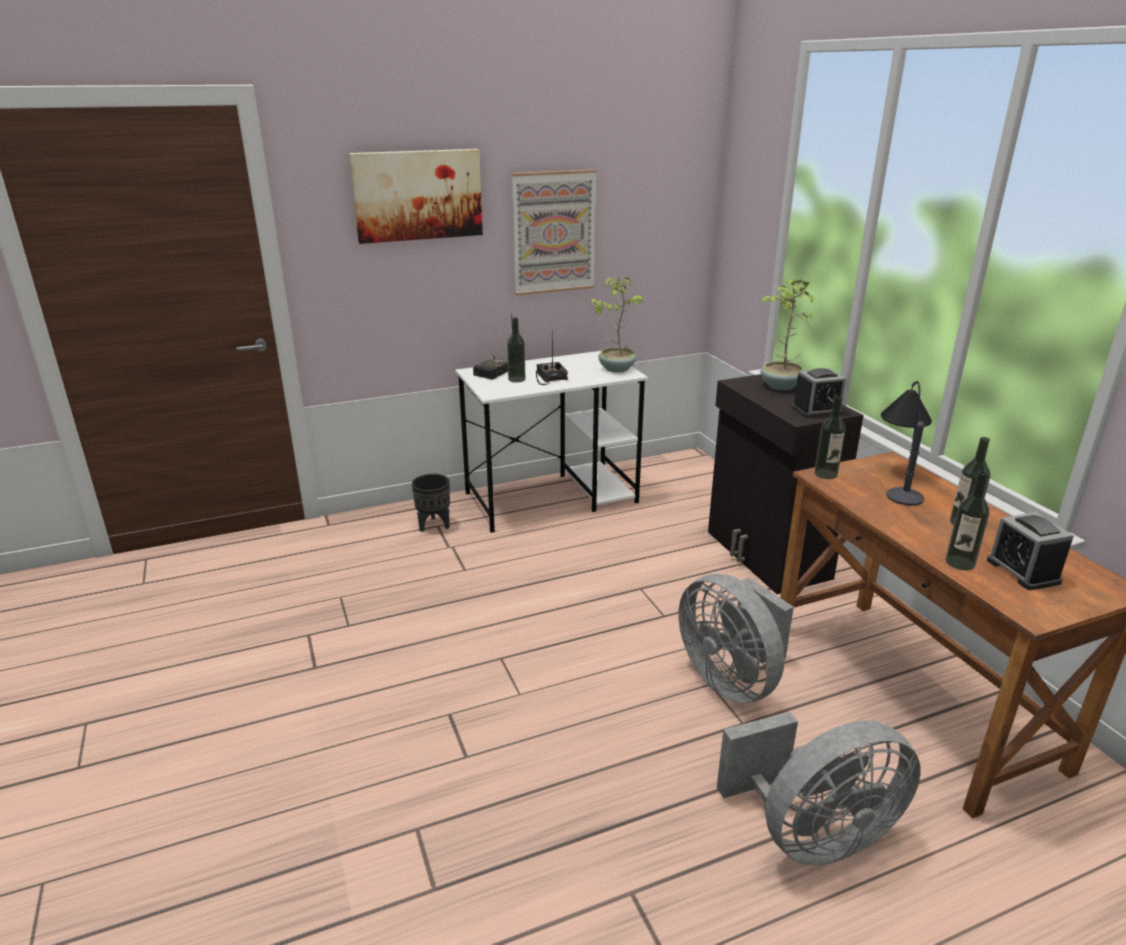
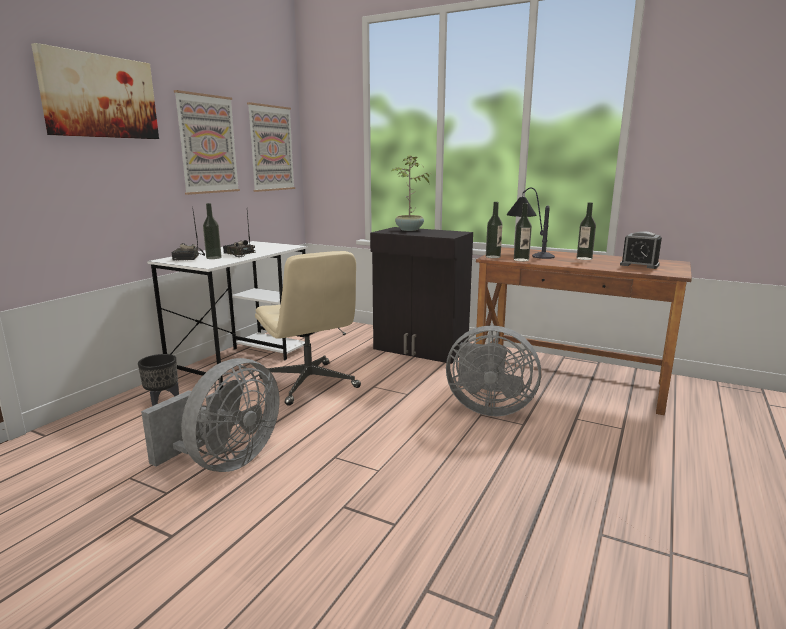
camera: 40 degrees left, 10 degrees down
potted plant [590,275,643,373] -> none
grey fan [717,712,921,865] -> grey fan moved to [141,358,279,472]
alarm clock [792,368,846,418] -> none
bottle [945,471,990,570] -> bottle moved to [514,203,532,261]
none -> picture [247,102,295,192]
none -> beige office chair [255,251,361,406]

